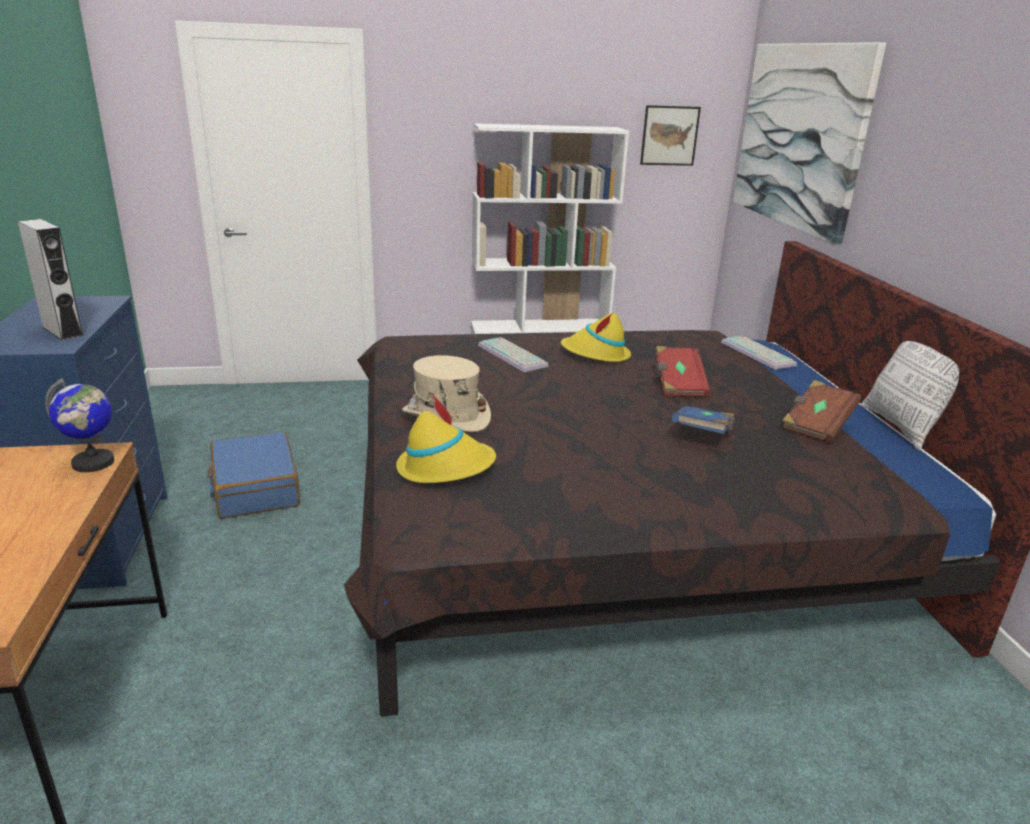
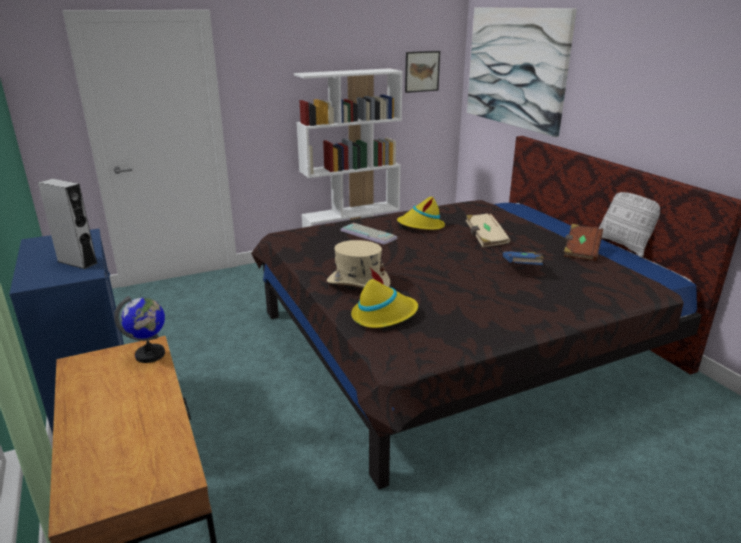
camera: 15 degrees left, 0 degrees up
blue suitcase [207,431,300,519] -> none
red book [655,346,710,397] -> beige book [466,213,510,247]
keyboard [721,336,797,370] -> none

